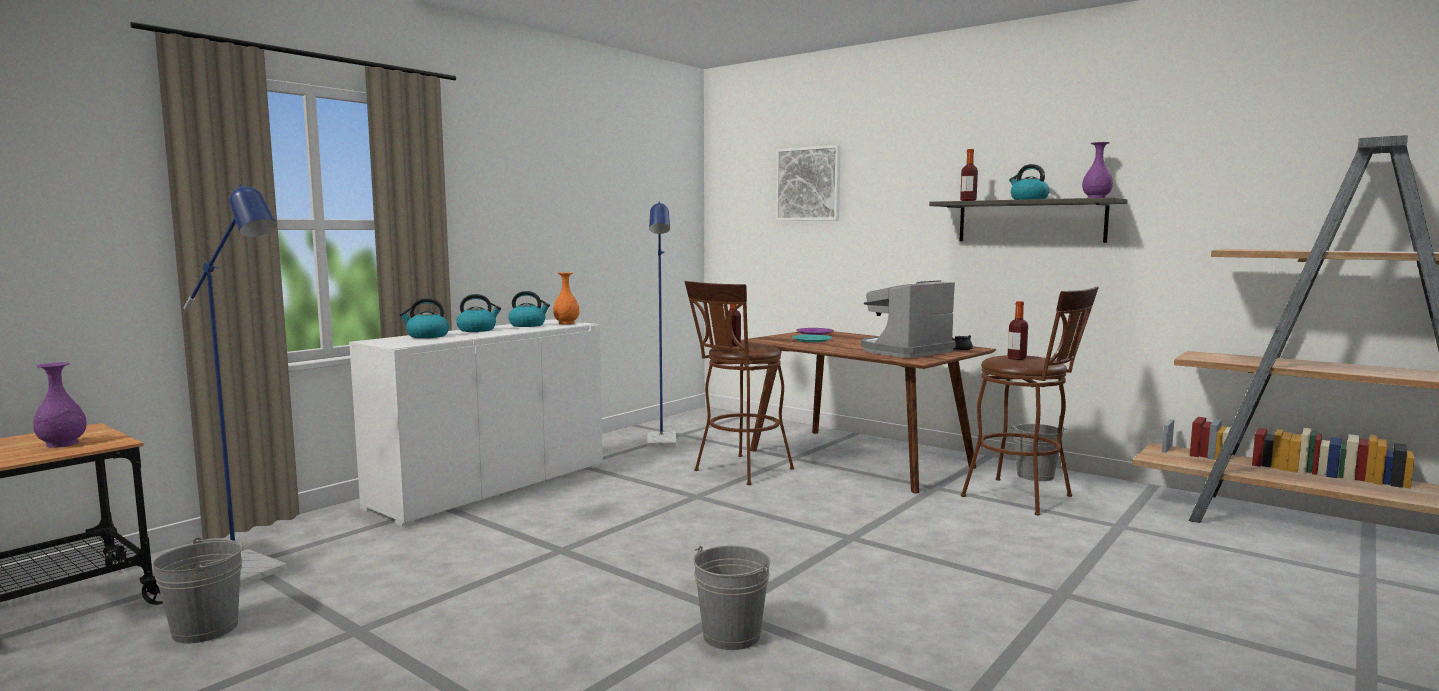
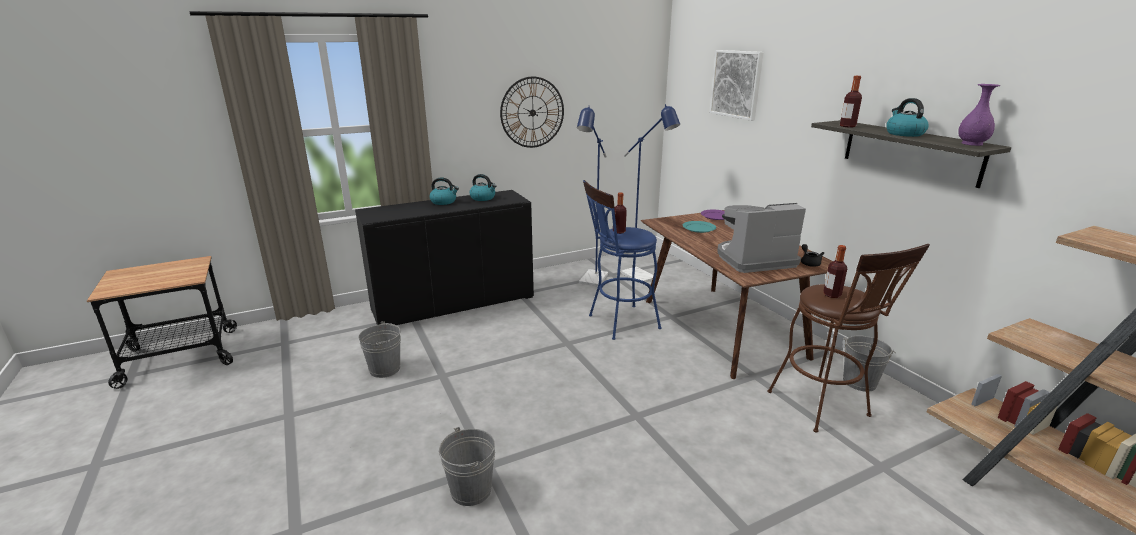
camera: 25 degrees right, 15 degrees up
purple vase [33,362,87,448] -> none
grey bucket [153,537,243,644] -> grey bucket moved to [358,321,401,378]
blue floor lamp [184,184,287,586] -> blue floor lamp moved to [621,104,680,284]
white cabinet [349,319,603,526] -> black cabinet [355,190,534,325]
kettle [399,298,449,338] -> none
orange vase [553,272,579,324] -> none
brown stool [685,281,794,485] -> blue stool [583,180,662,340]
none -> wall clock [500,77,564,148]

